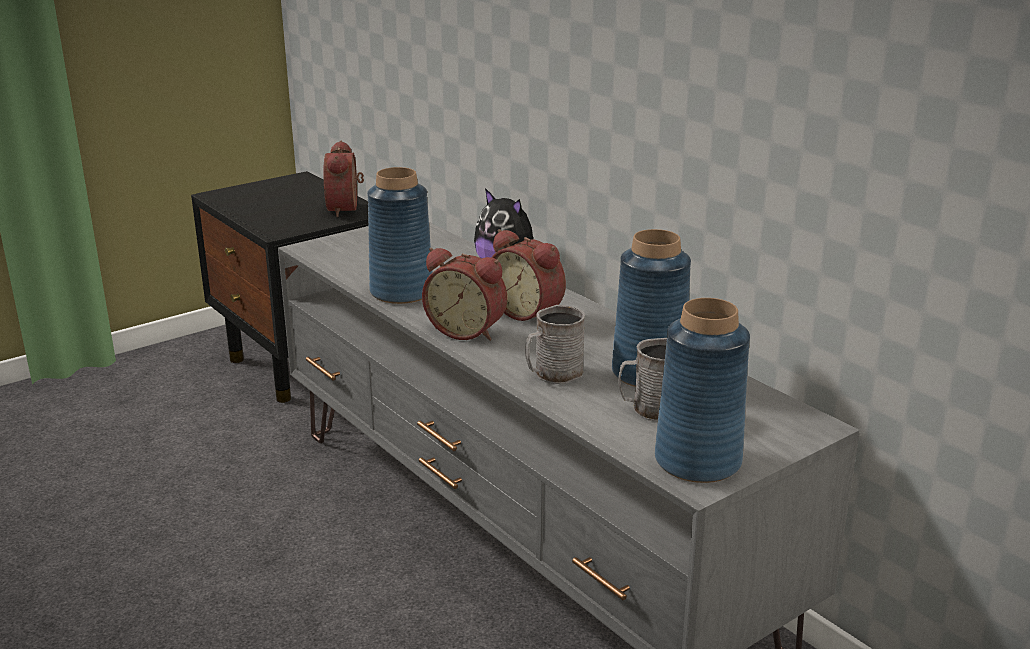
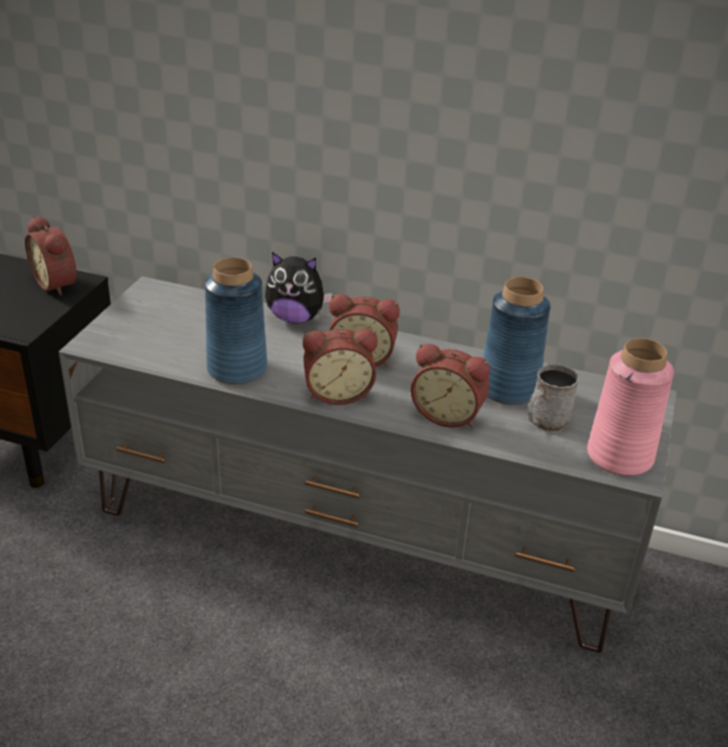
camera: 35 degrees left, 10 degrees up
grey mug [525,305,585,384] -> alarm clock [411,344,490,428]
blue vase [655,298,750,483] -> pink vase [587,338,674,476]

